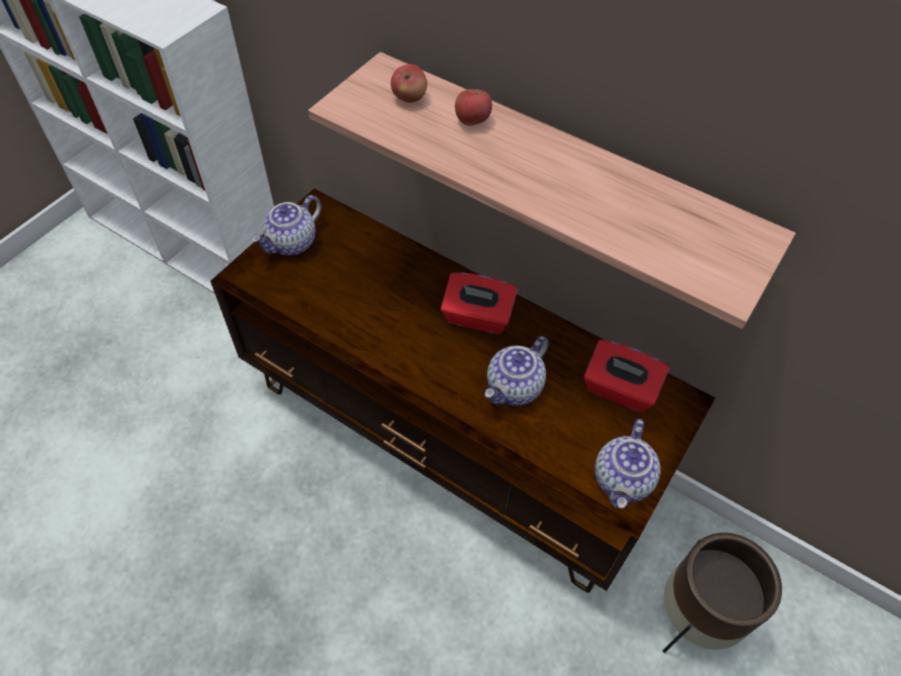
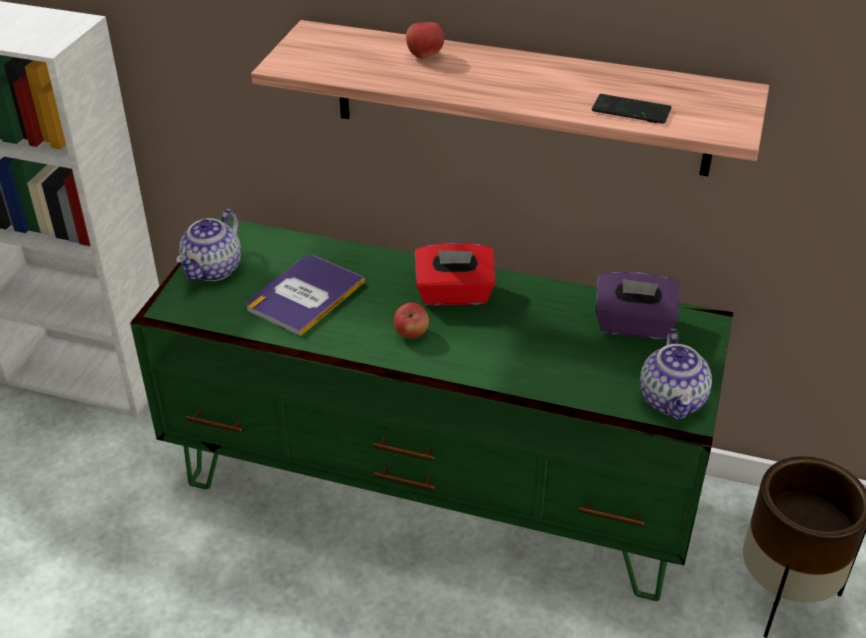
camera: 15 degrees left, 15 degrees down
brown tv stand [210,188,715,593] -> green tv stand [130,216,733,601]
apple [391,64,427,103] -> apple moved to [393,303,429,338]
teapot [485,336,549,406] -> none
red tissue box [584,340,669,412] -> purple tissue box [595,272,680,339]
none -> book [246,255,365,336]
none -> phone [592,94,671,124]

